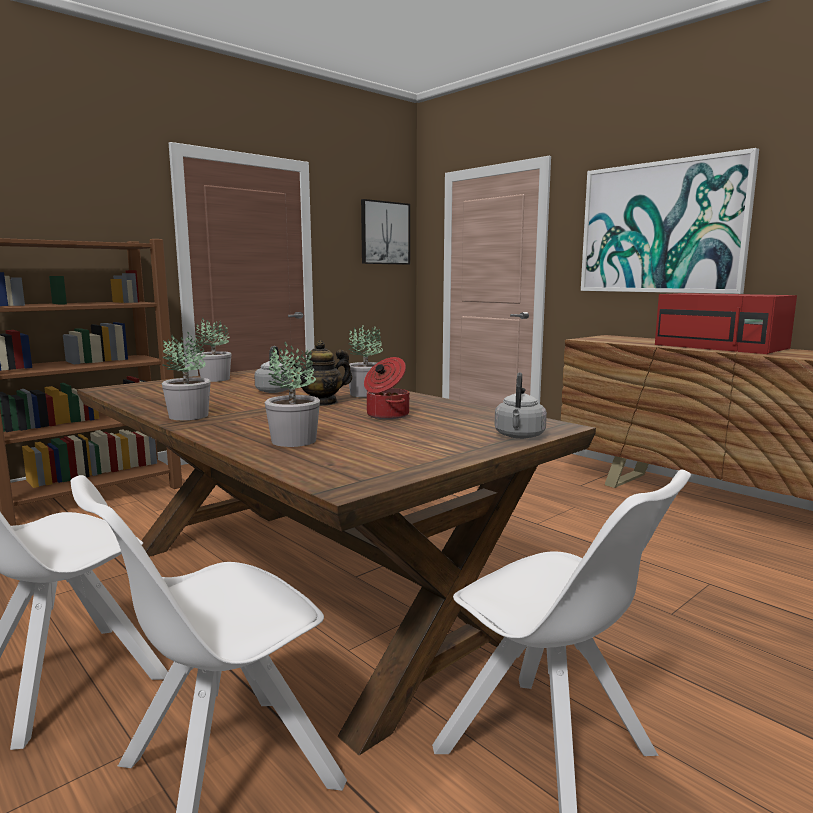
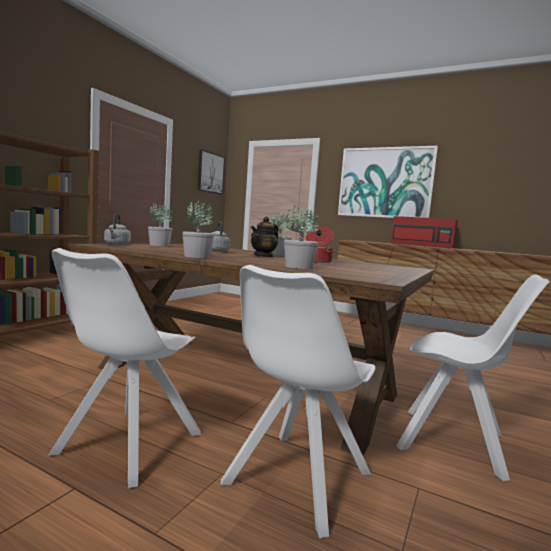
camera: 20 degrees left, 5 degrees down
grey kettle [495,372,547,439] -> grey kettle moved to [104,214,131,245]

